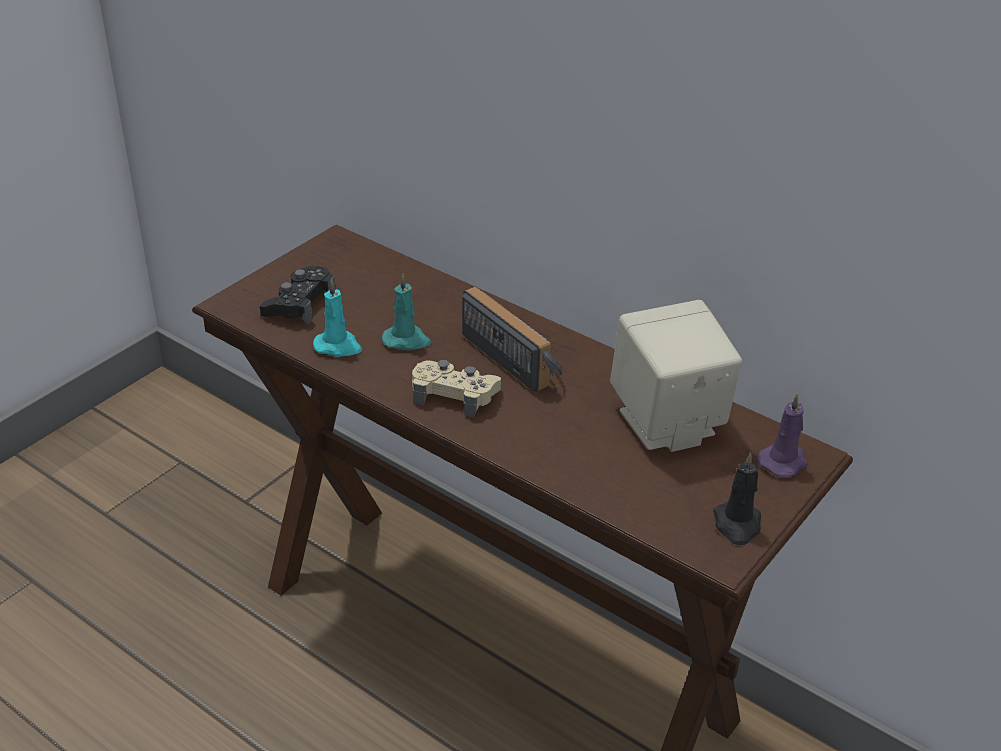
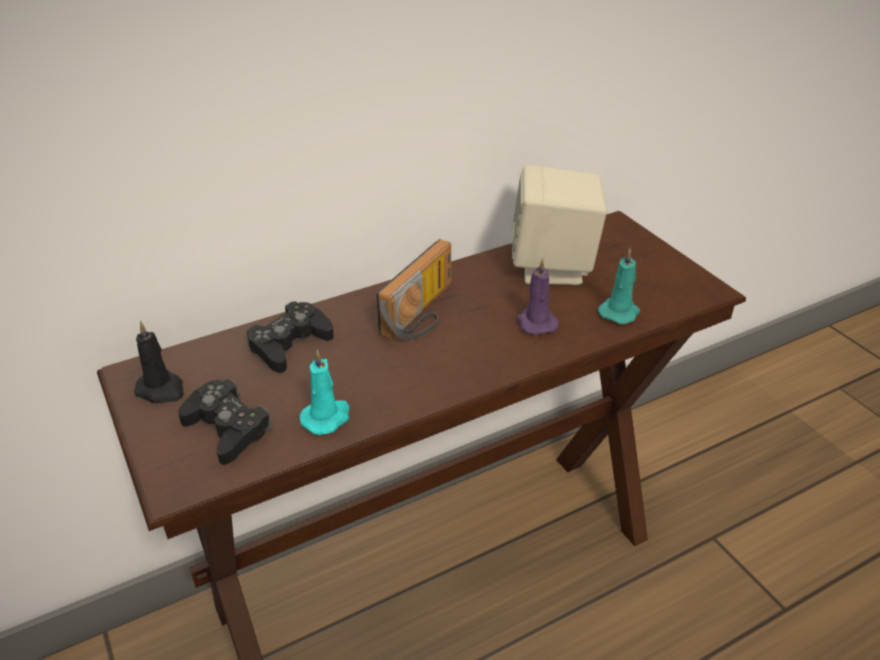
camera: 65 degrees left, 0 degrees up
turquoise candle [382,274,431,350] -> turquoise candle moved to [598,248,640,324]
beige game controller [412,360,501,417] -> none
radio [462,287,562,392] -> radio turned 135 degrees clockwise [376,239,451,340]
black candle [713,452,761,545] -> black candle moved to [134,321,184,403]
purple candle [757,393,808,477] -> purple candle moved to [517,258,559,335]
none -> black game controller [246,301,334,373]

